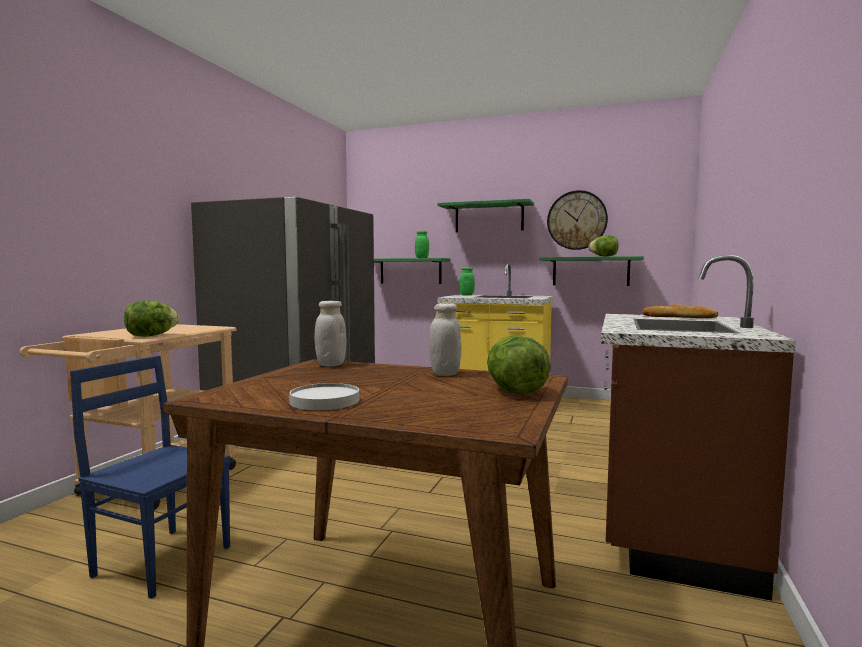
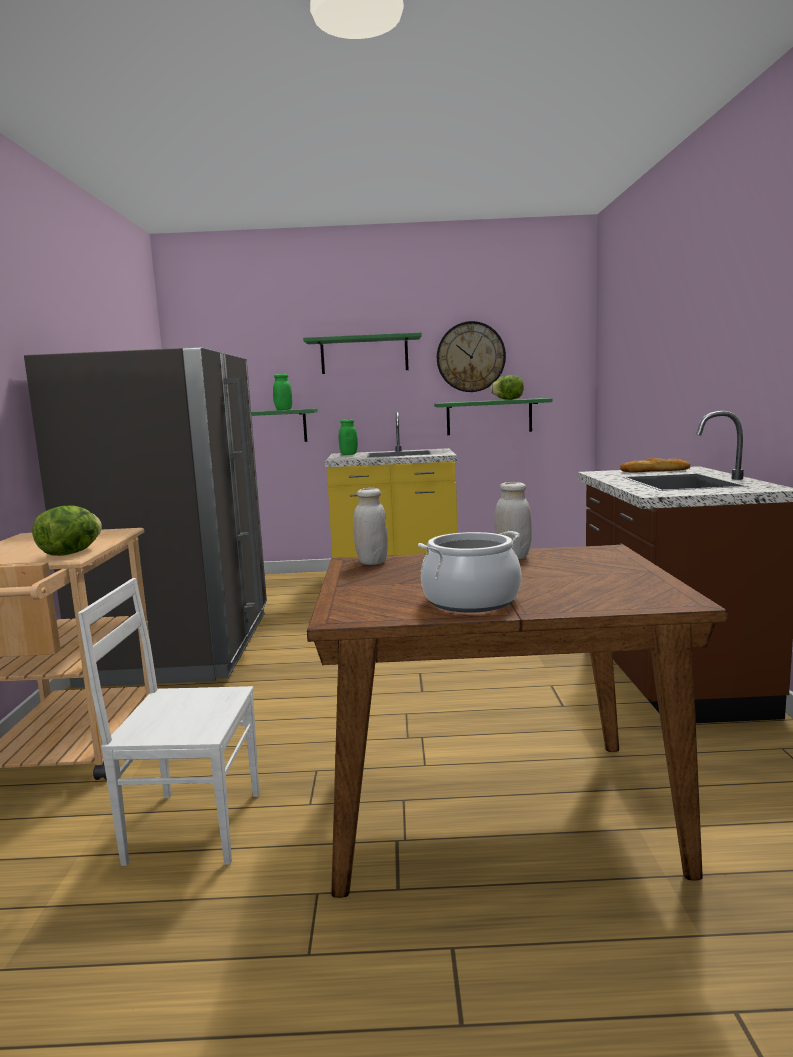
camera: 20 degrees left, 5 degrees up
blue chair [70,355,230,599] -> white chair [78,578,260,866]
white plate [289,383,359,410] -> cooking pot [418,531,521,613]
lettuce [487,336,551,394] -> none

